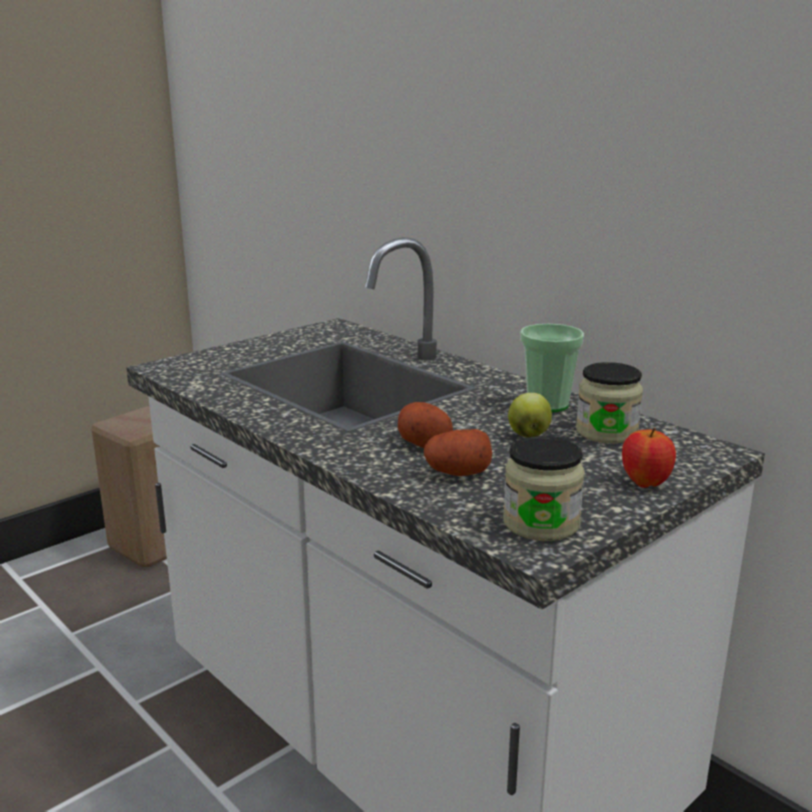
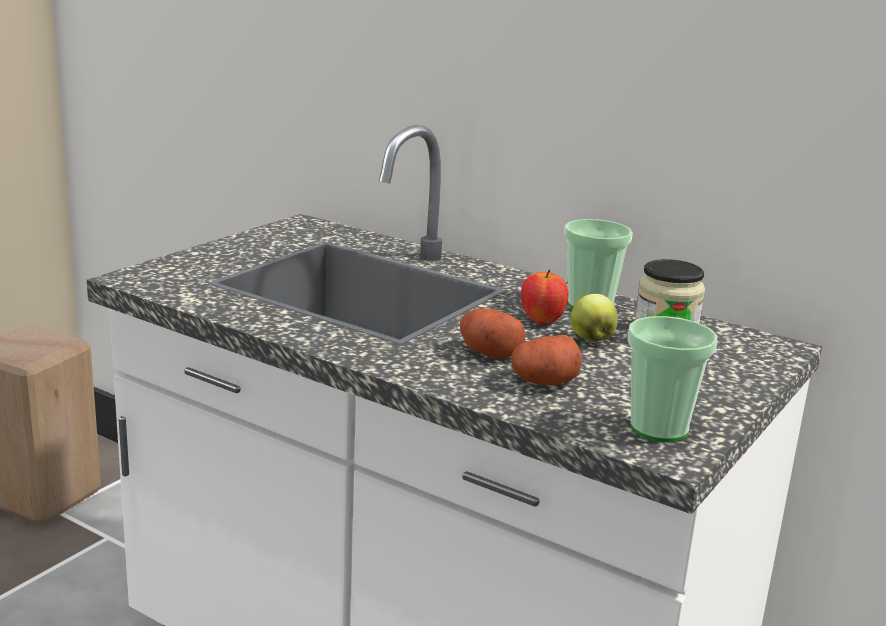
camera: 15 degrees left, 0 degrees up
jar [503,436,585,541] -> cup [628,316,717,442]
apple [622,428,676,488] -> apple moved to [521,269,568,325]

